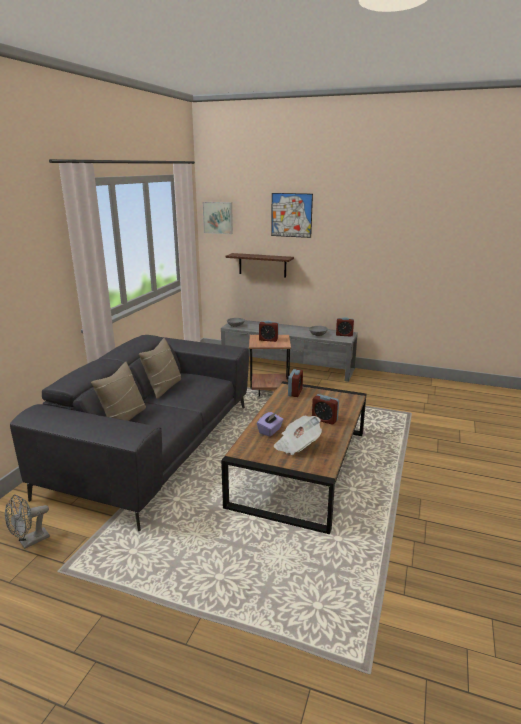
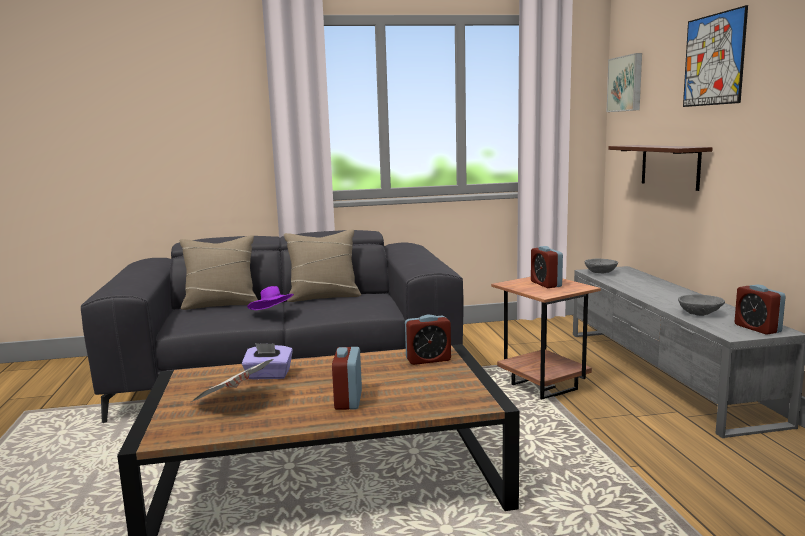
camera: 60 degrees right, 10 degrees down
grey fan [5,494,50,549] -> none
none -> purple hat [247,286,294,310]

